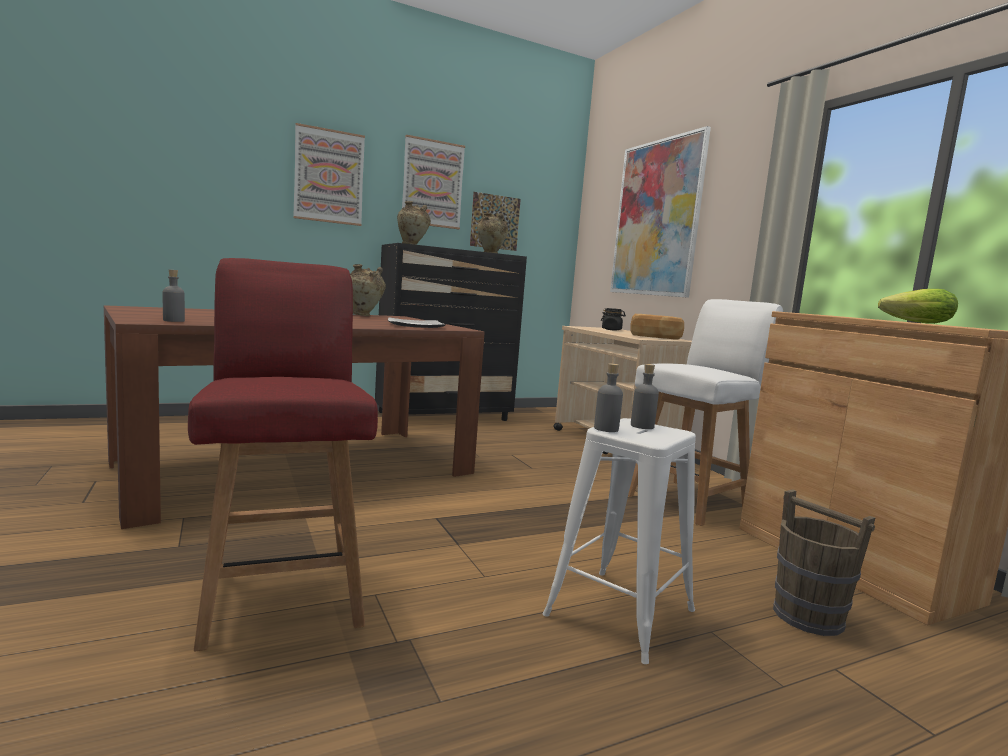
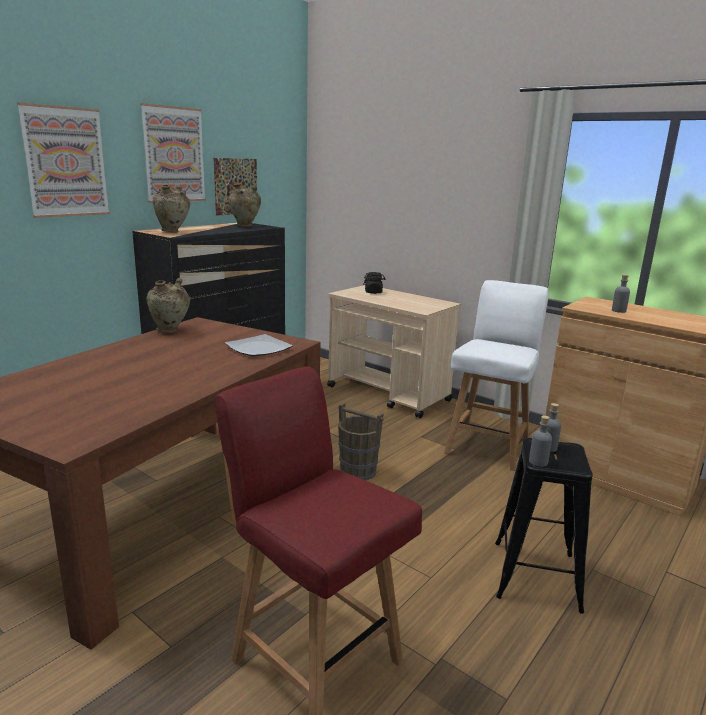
camera: 25 degrees left, 10 degrees up
grey bottle [163,270,185,322] -> grey bottle moved to [612,274,630,313]
white stool [543,418,696,664] -> black stool [495,438,593,614]
picture [610,126,711,298] -> none
bread [631,314,684,339] -> none
brown bucket [773,489,876,636] -> brown bucket moved to [338,403,384,480]
lettuce [878,289,958,324] -> none

